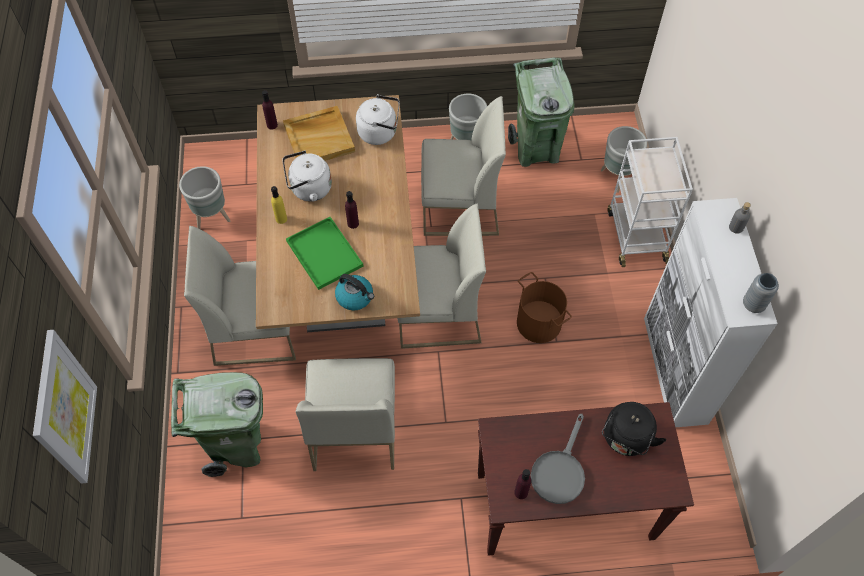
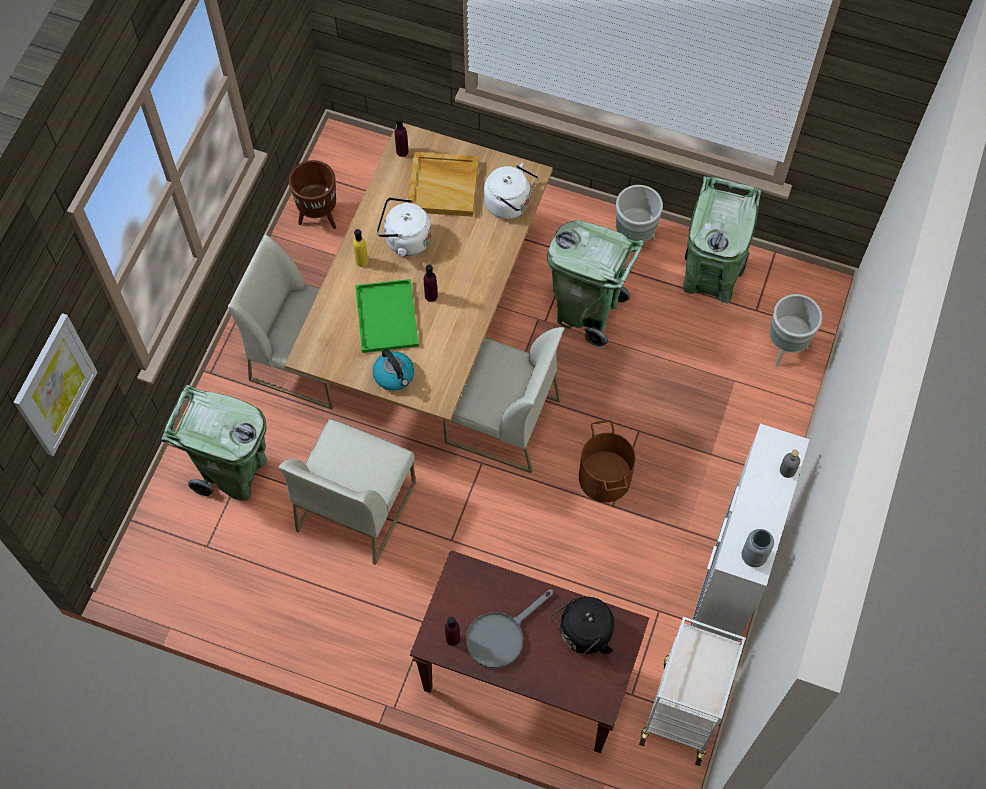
camera: 25 degrees right, 5 degrees up
grey planter [179,166,231,229] -> brown planter [289,160,336,229]
white chair [421,96,506,236] -> green trash can [547,220,645,348]
white cart [608,137,693,267] -> white cart moved to [639,617,746,766]

